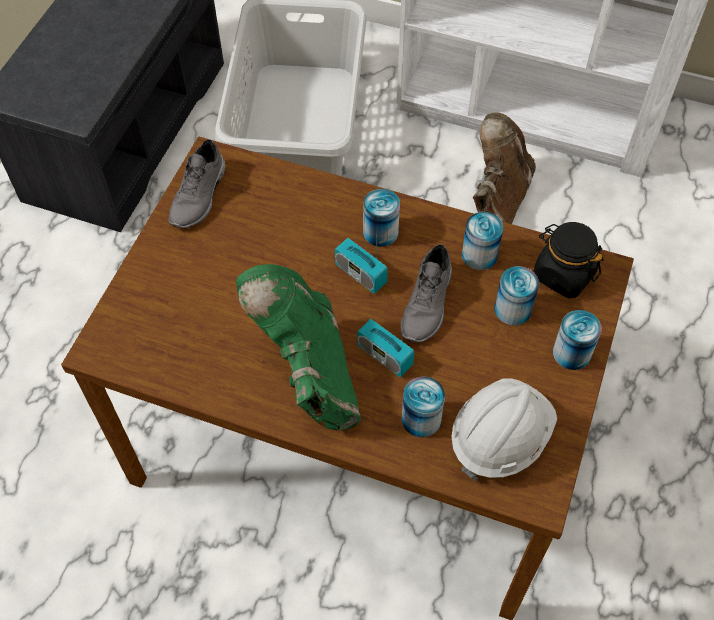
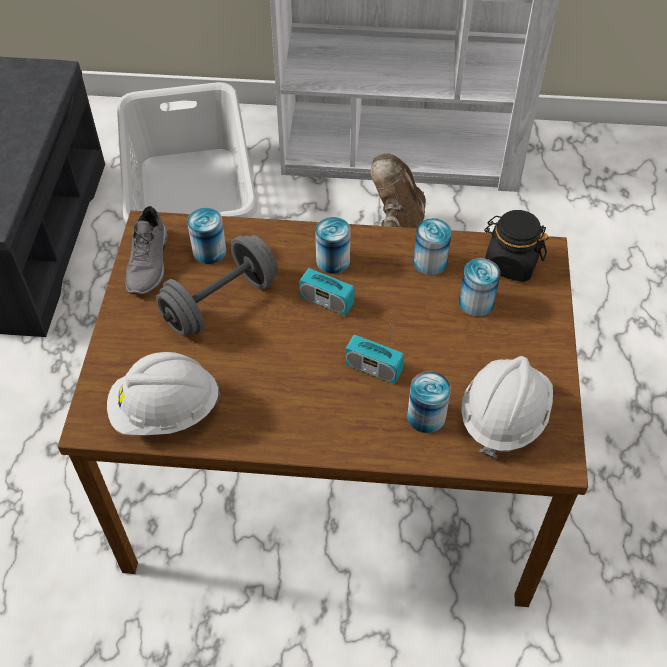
camera: 15 degrees left, 5 degrees down
green boot [236,264,361,430] -> none
grey shoe [401,244,452,343] -> none
can [553,310,602,370] -> can moved to [187,208,226,264]
none -> white hard hat [107,352,221,435]
none -> grey dumbbell [156,235,278,335]

